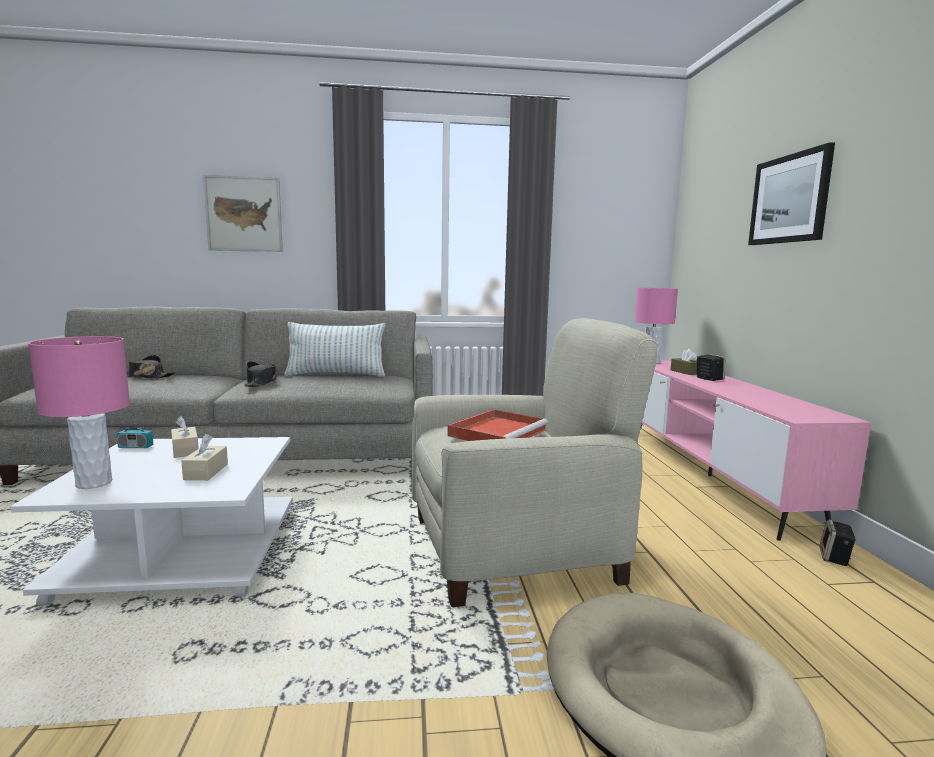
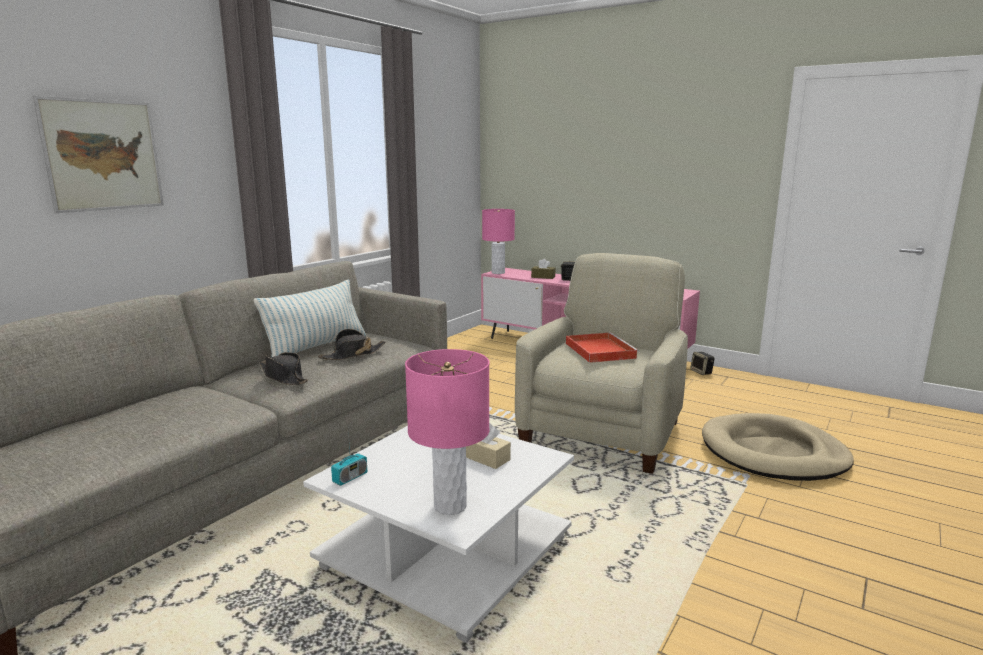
camera: 50 degrees left, 5 degrees up
black hat [127,355,175,379] -> black hat moved to [318,329,386,360]
beige tissue box [171,416,199,458] -> none
picture [748,142,835,245] -> none

